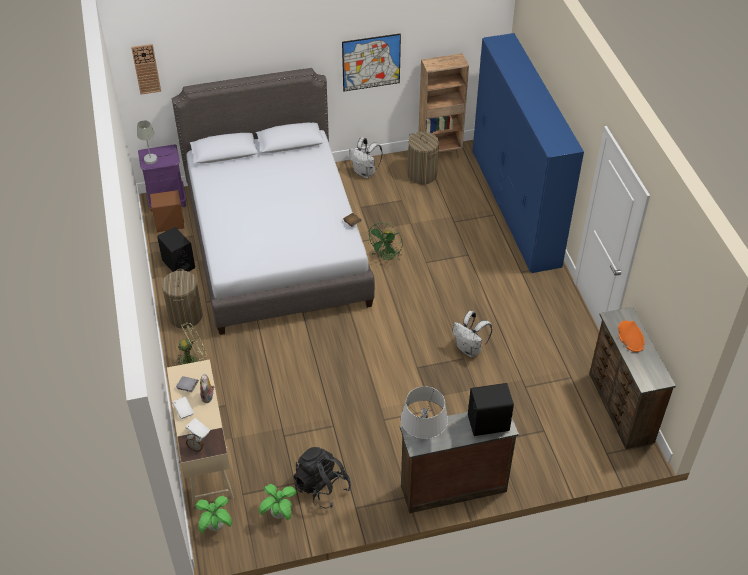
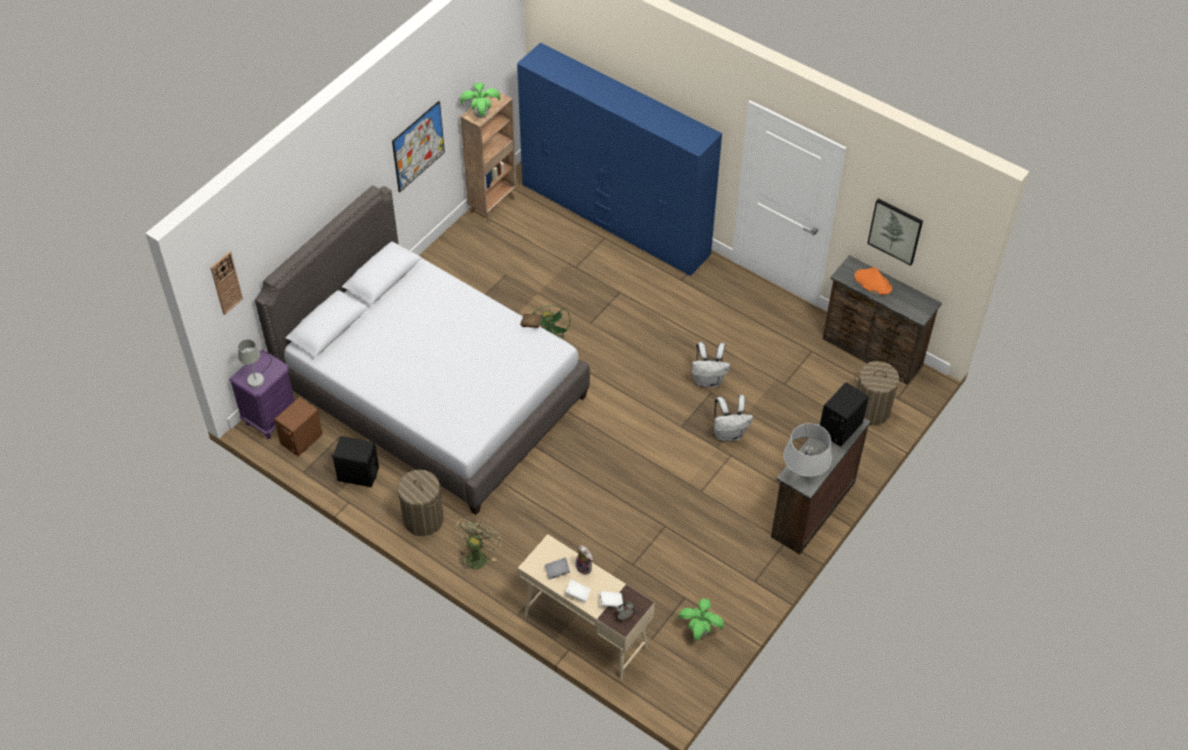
camera: 40 degrees left, 5 degrees up
potted plant [195,496,232,533] -> potted plant moved to [460,82,500,118]
black backpack [294,447,351,509] -> none
white backpack [349,137,383,178] -> white backpack moved to [714,395,753,441]
laundry basket [408,132,439,185] -> laundry basket moved to [854,361,903,425]
none -> picture [867,199,923,266]

